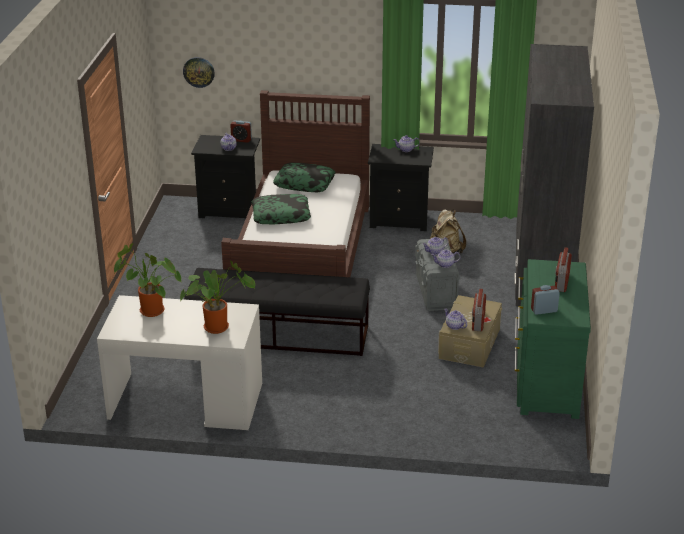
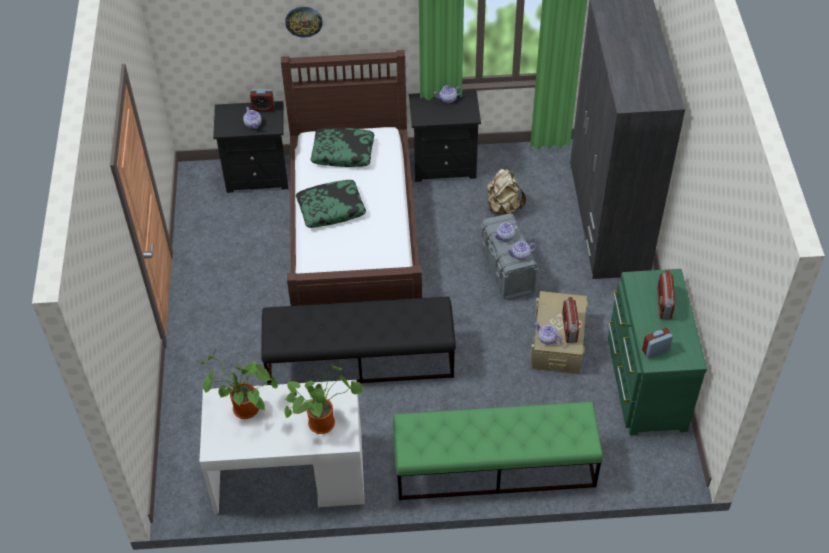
camera: 10 degrees left, 20 degrees up
wall clock [183,57,215,88] -> wall clock moved to [285,7,322,37]
none -> green bench [393,402,603,500]

